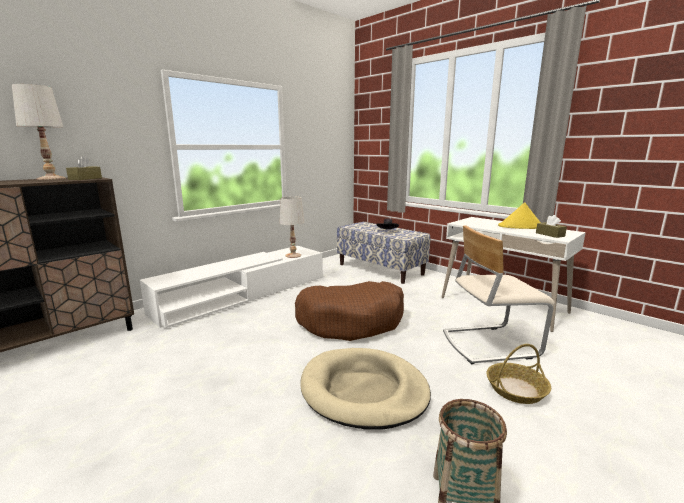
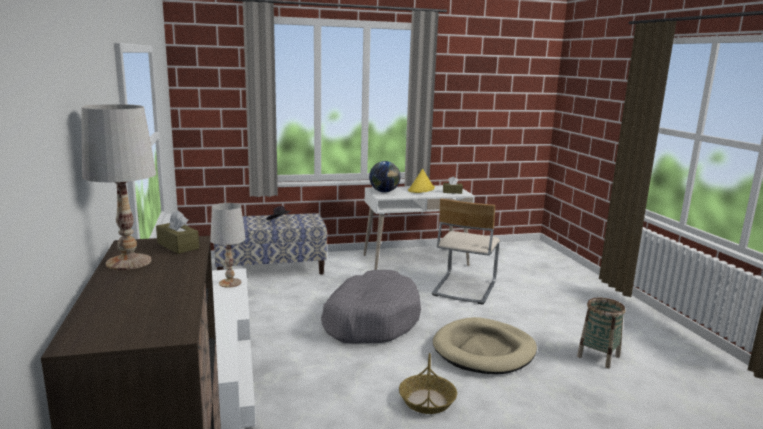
camera: 60 degrees left, 0 degrees up
brown dog bed [295,281,404,341] -> grey dog bed [321,270,421,344]
basket [486,344,551,404] -> basket moved to [399,353,457,414]
none -> globe [369,161,400,192]

